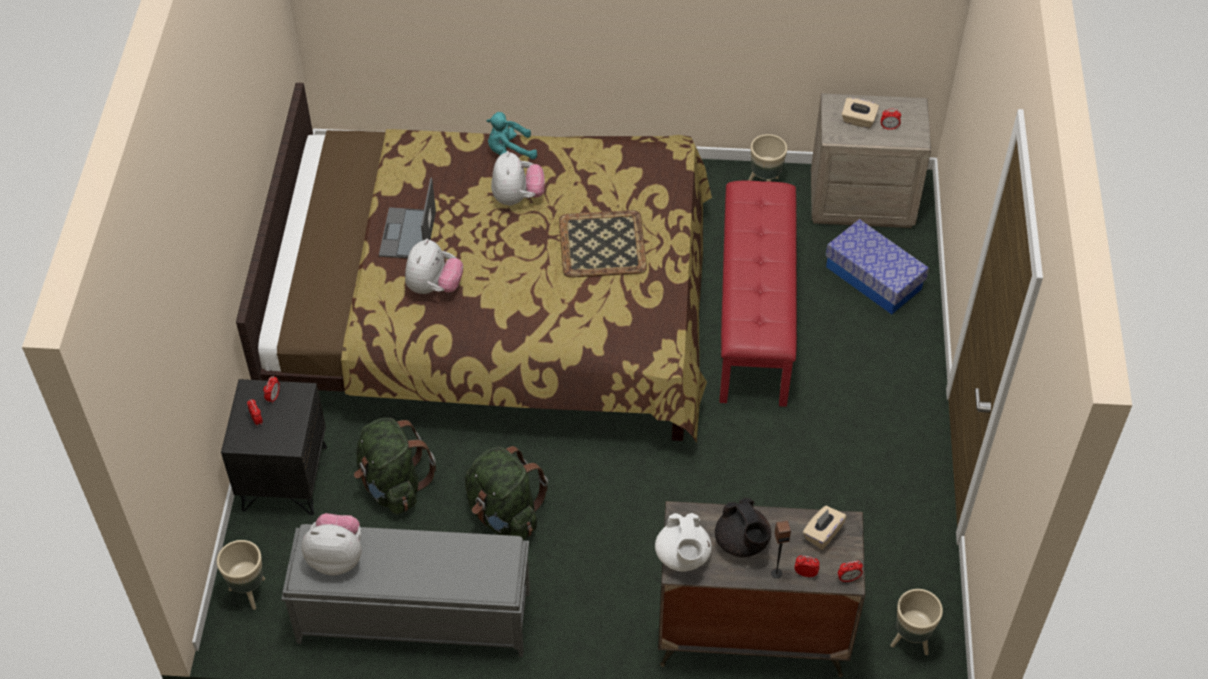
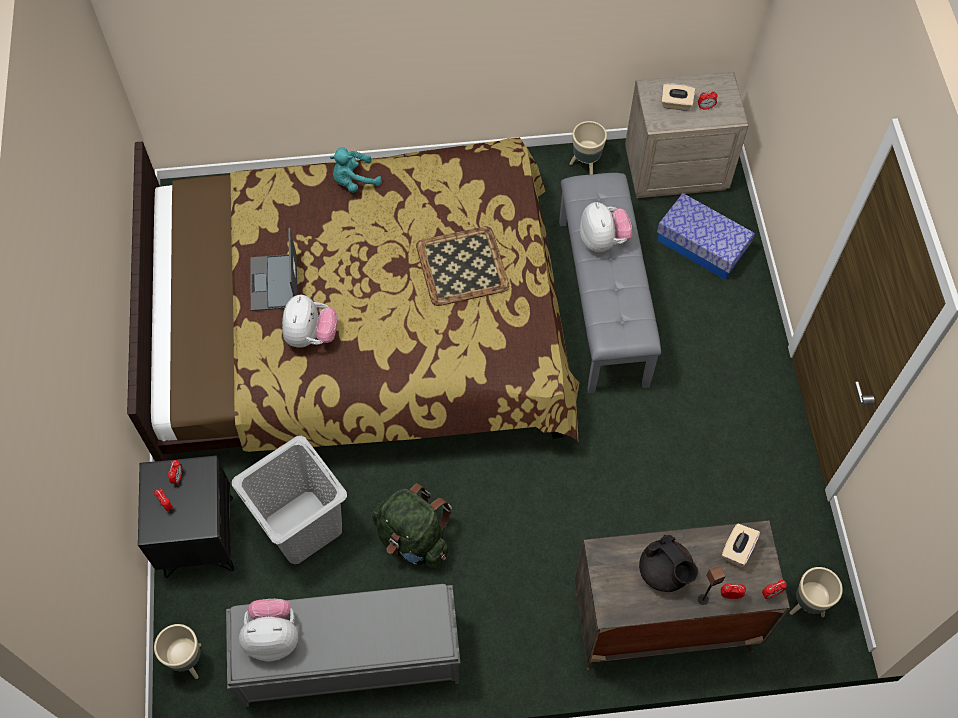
camera: 10 degrees left, 10 degrees up
green backpack [354,418,436,514] -> grey laundry basket [232,436,347,564]
plush toy [491,151,545,206] -> plush toy moved to [580,202,632,252]
white teapot [655,513,712,572] -> none
red bench [719,181,797,407] -> grey bench [559,173,661,393]

